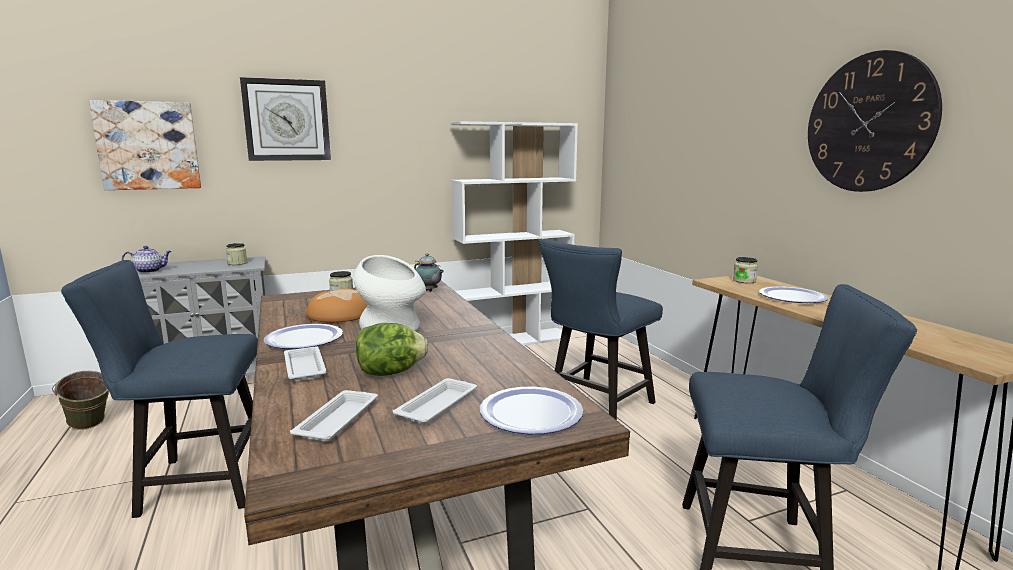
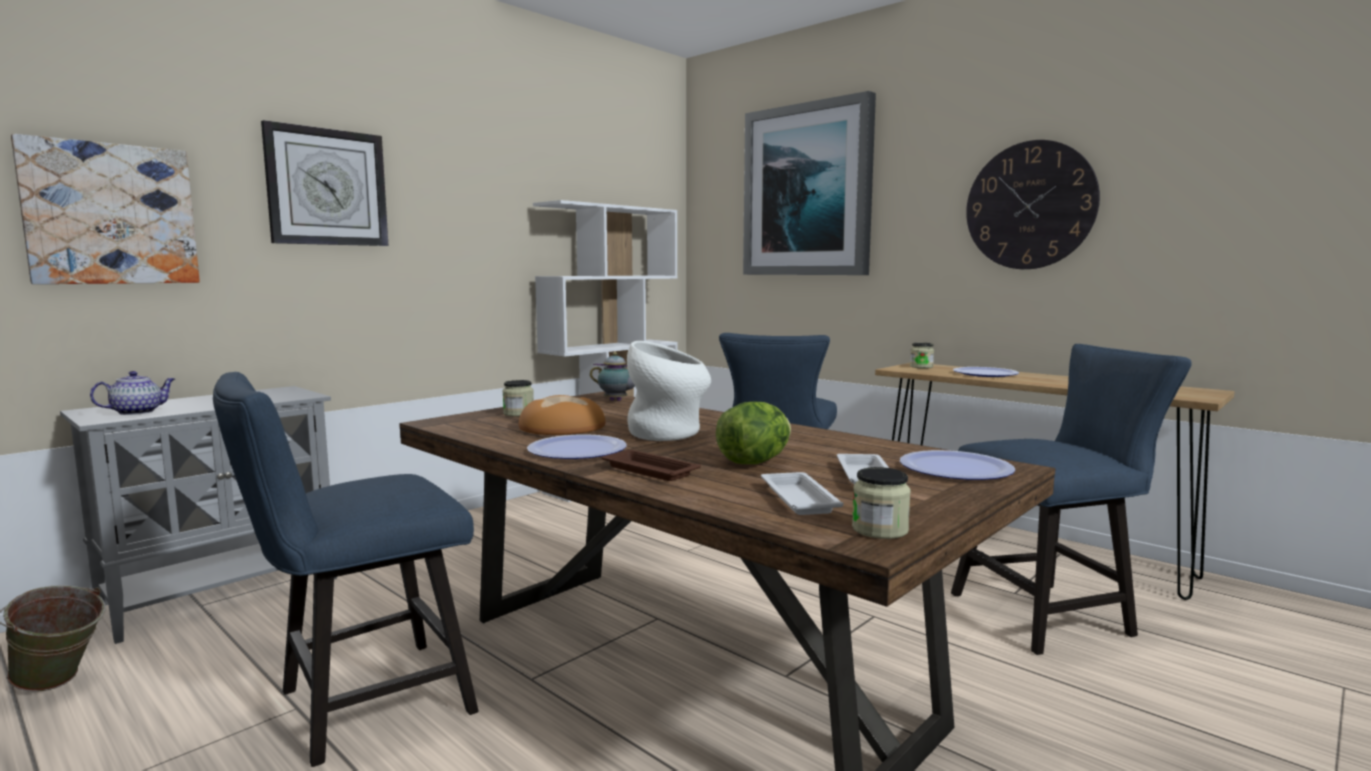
camera: 25 degrees left, 5 degrees down
jar [226,243,247,265] -> jar moved to [852,467,911,539]
white tray [284,346,327,382] -> brown tray [601,450,701,481]
none -> picture [743,91,876,275]

